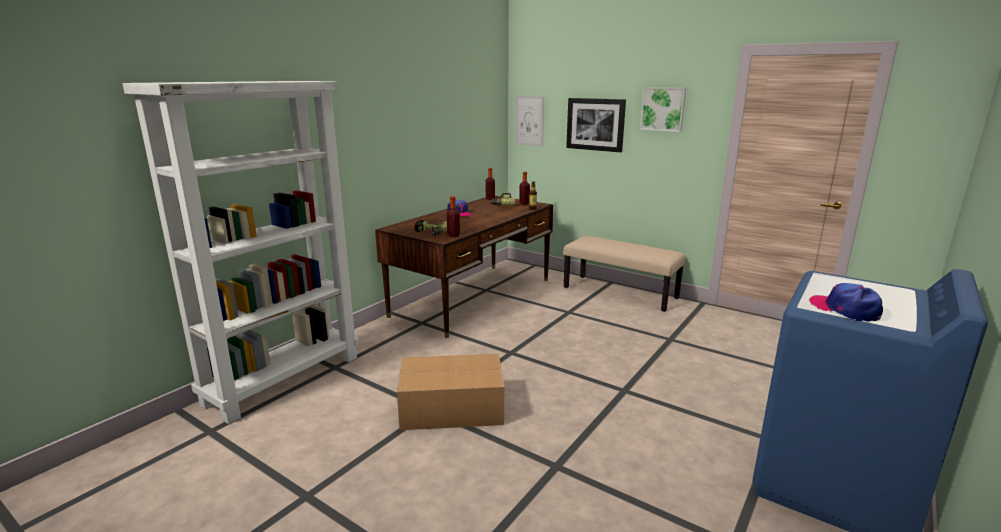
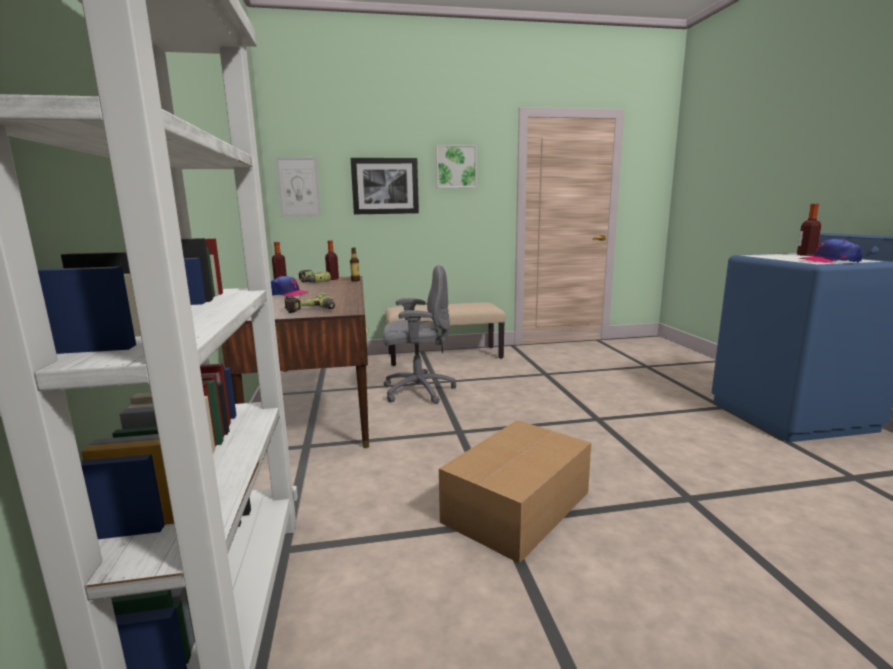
camera: 45 degrees left, 5 degrees down
bottle [447,196,460,237] -> bottle moved to [797,204,821,256]
none -> grey office chair [383,265,456,404]

